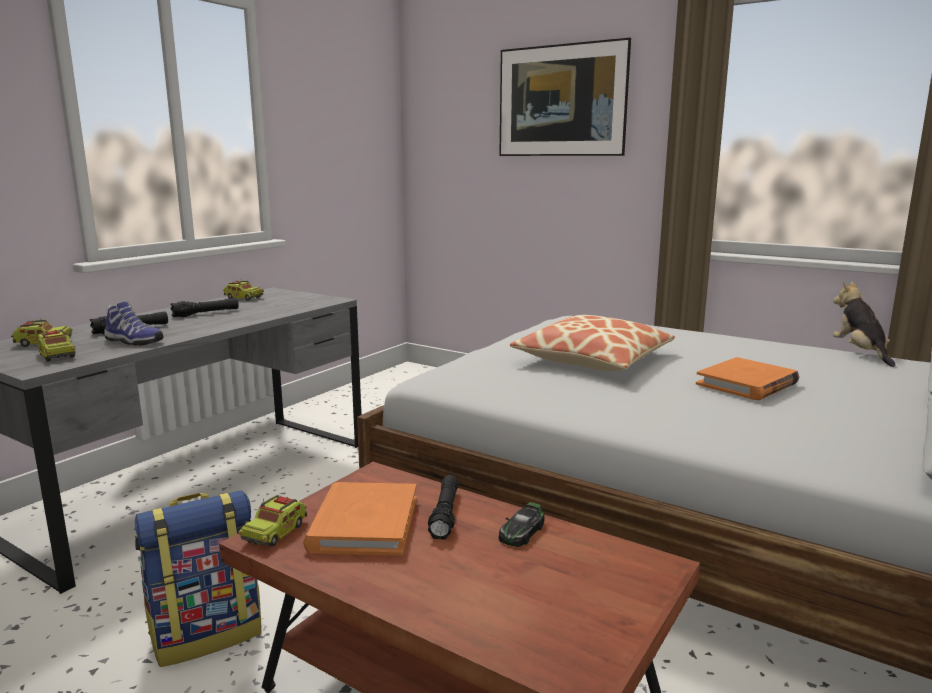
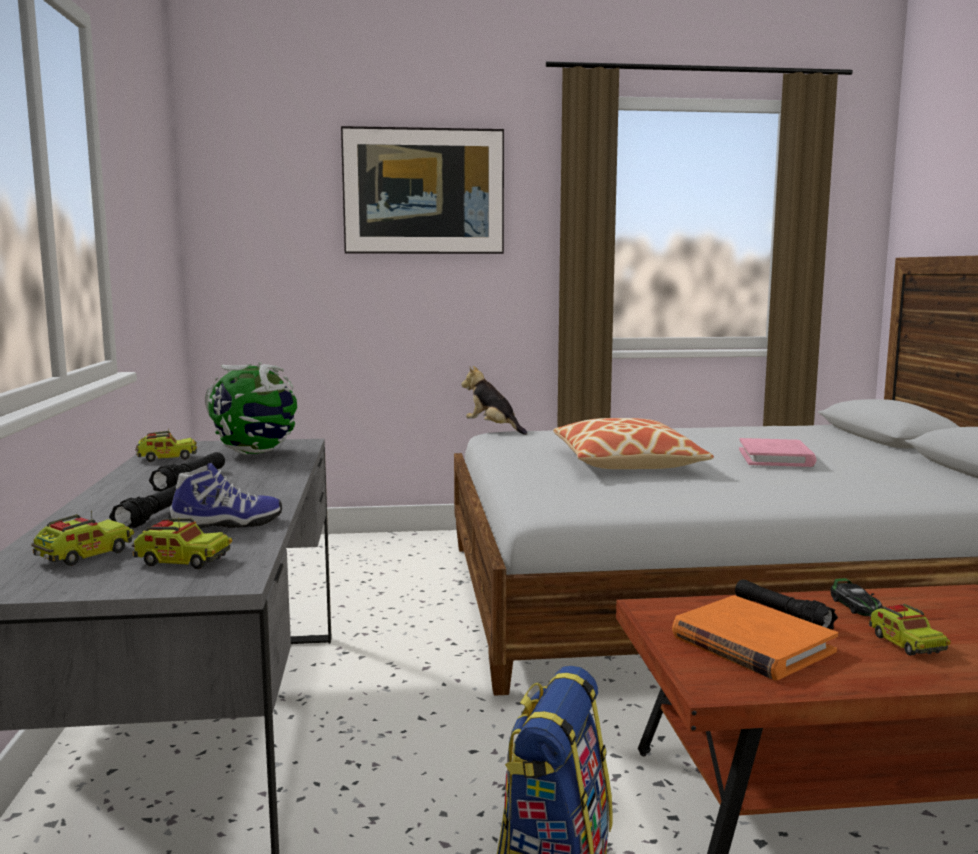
camera: 40 degrees left, 5 degrees down
toy truck [238,495,307,546] -> toy truck moved to [869,604,951,656]
orange book [696,357,799,400] -> pink book [739,438,816,467]
plush toy [833,281,895,367] -> plush toy moved to [461,366,527,435]
none -> globe [205,362,297,455]

